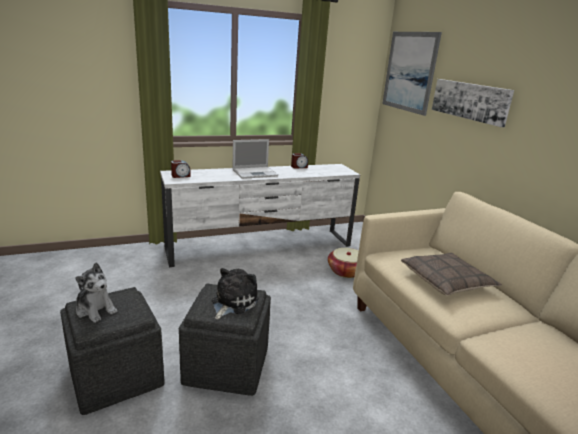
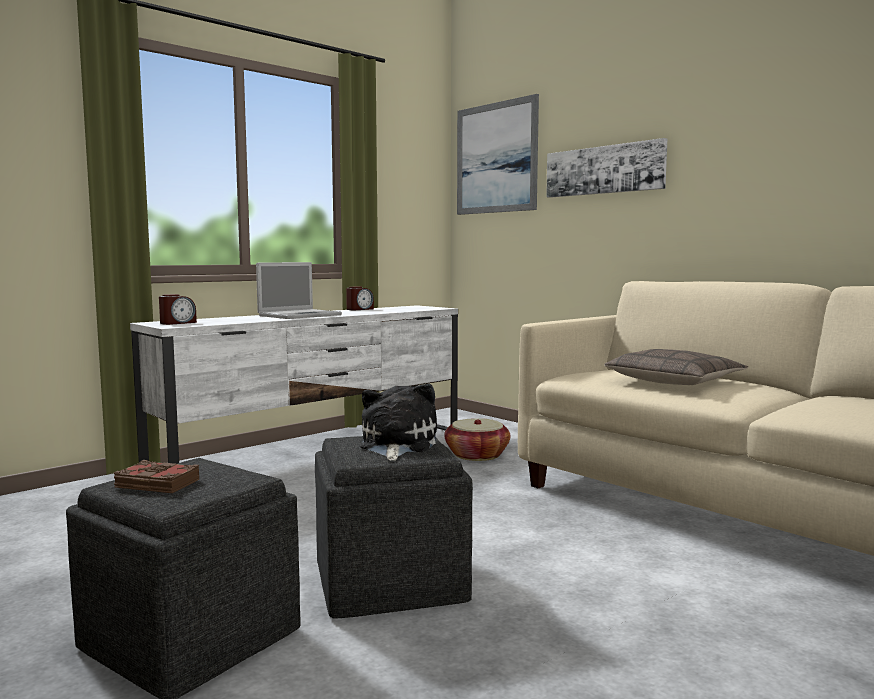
camera: 20 degrees left, 15 degrees down
plush toy [75,263,118,323] -> brown book [113,460,199,493]

